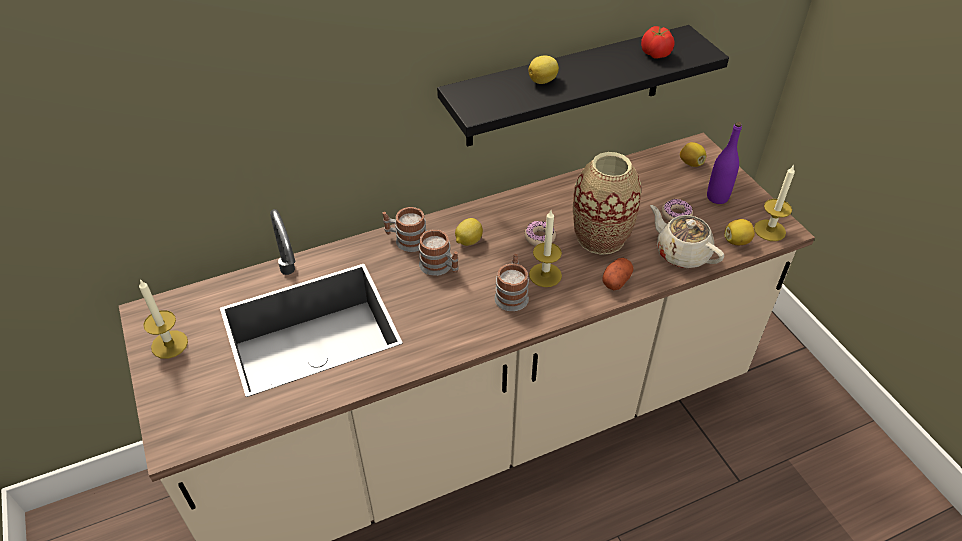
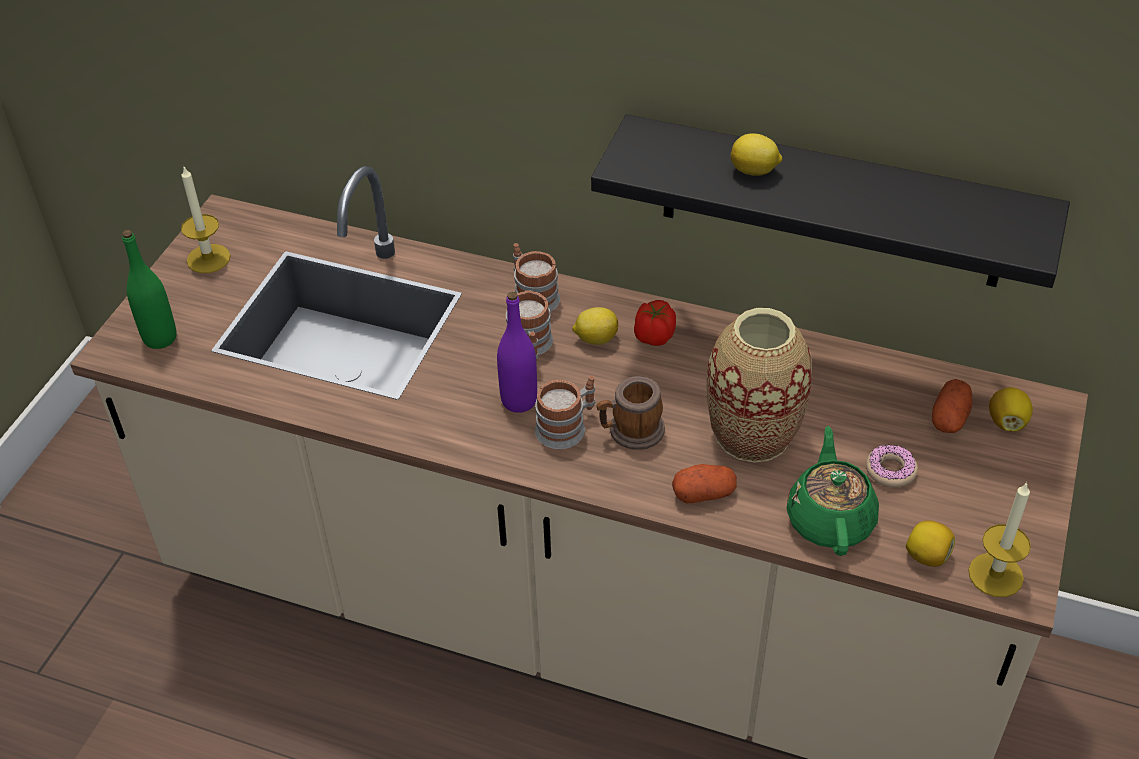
camera: 45 degrees right, 0 degrees up
donut [524,221,556,246] -> none
candle [529,210,562,287] -> mug [597,376,665,450]
tomato [641,26,675,59] -> tomato moved to [634,300,676,346]
beige teapot [650,205,724,268] -> green teapot [787,426,879,556]
purple bottle [707,122,742,204] -> purple bottle moved to [497,292,537,413]
none -> green bottle [122,230,177,349]
none -> potato [932,379,972,433]

